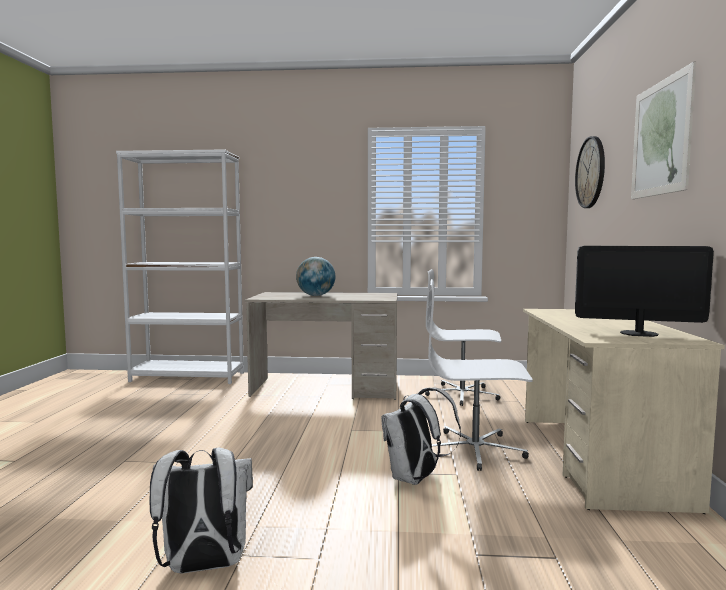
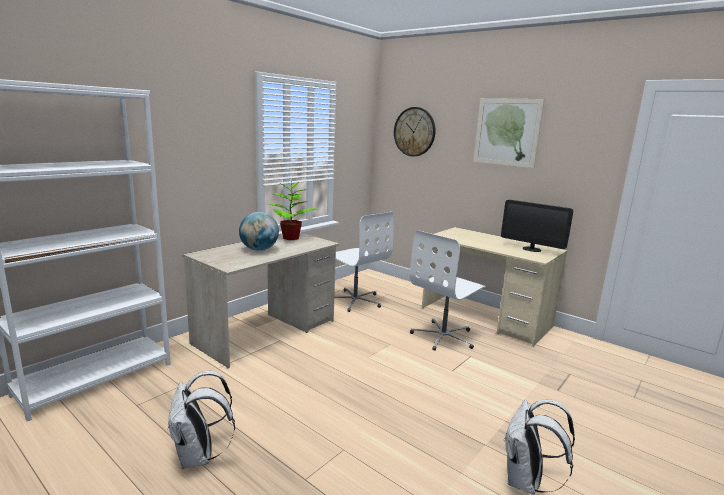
camera: 55 degrees left, 10 degrees up
white backpack [381,388,461,485] -> white backpack moved to [167,371,235,469]
white office chair [425,269,501,406] -> white office chair turned 90 degrees counterclockwise [334,212,394,312]
monitor [575,246,714,337] -> monitor turned 105 degrees counterclockwise [501,200,573,252]
none -> potted plant [268,181,316,240]

